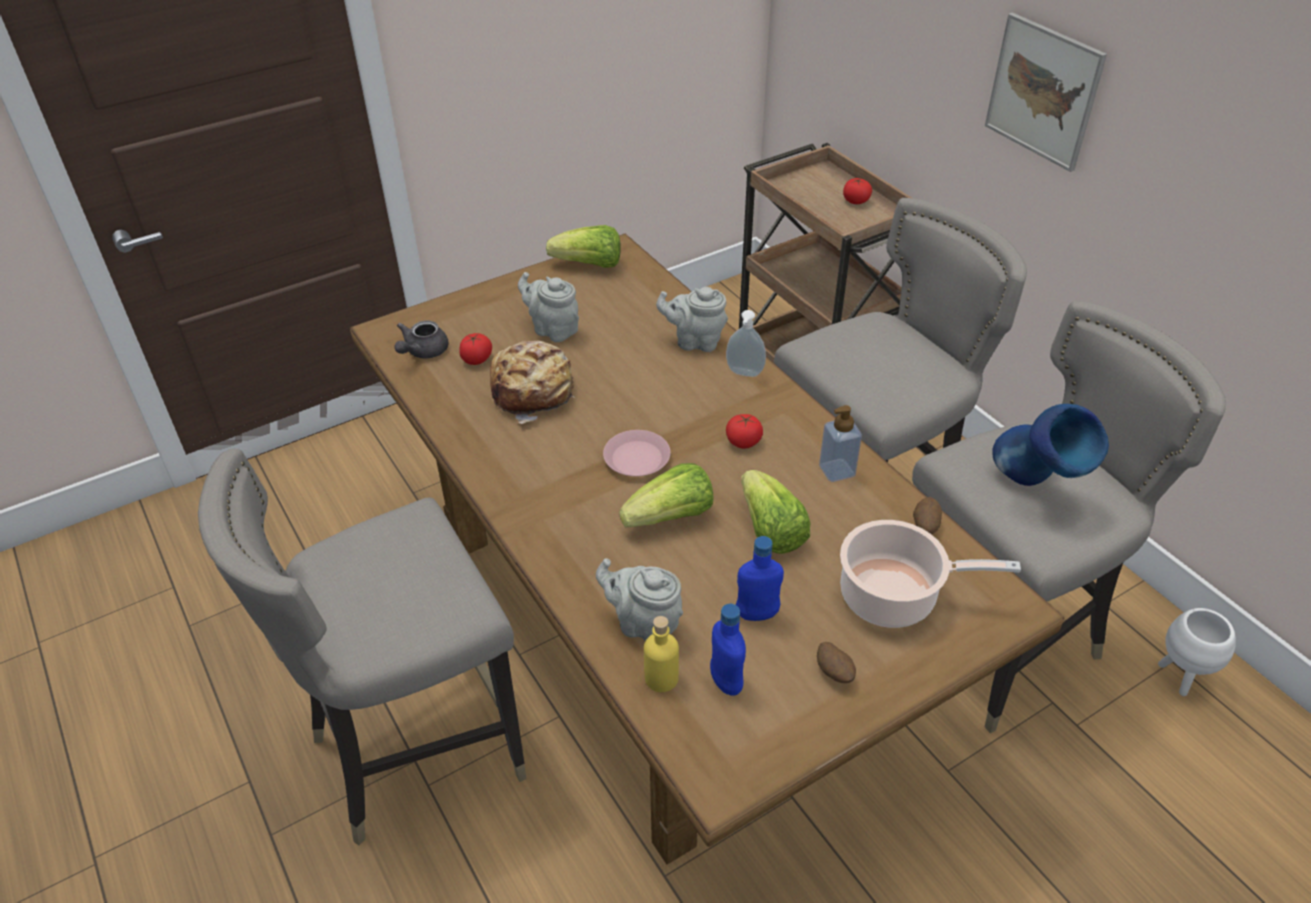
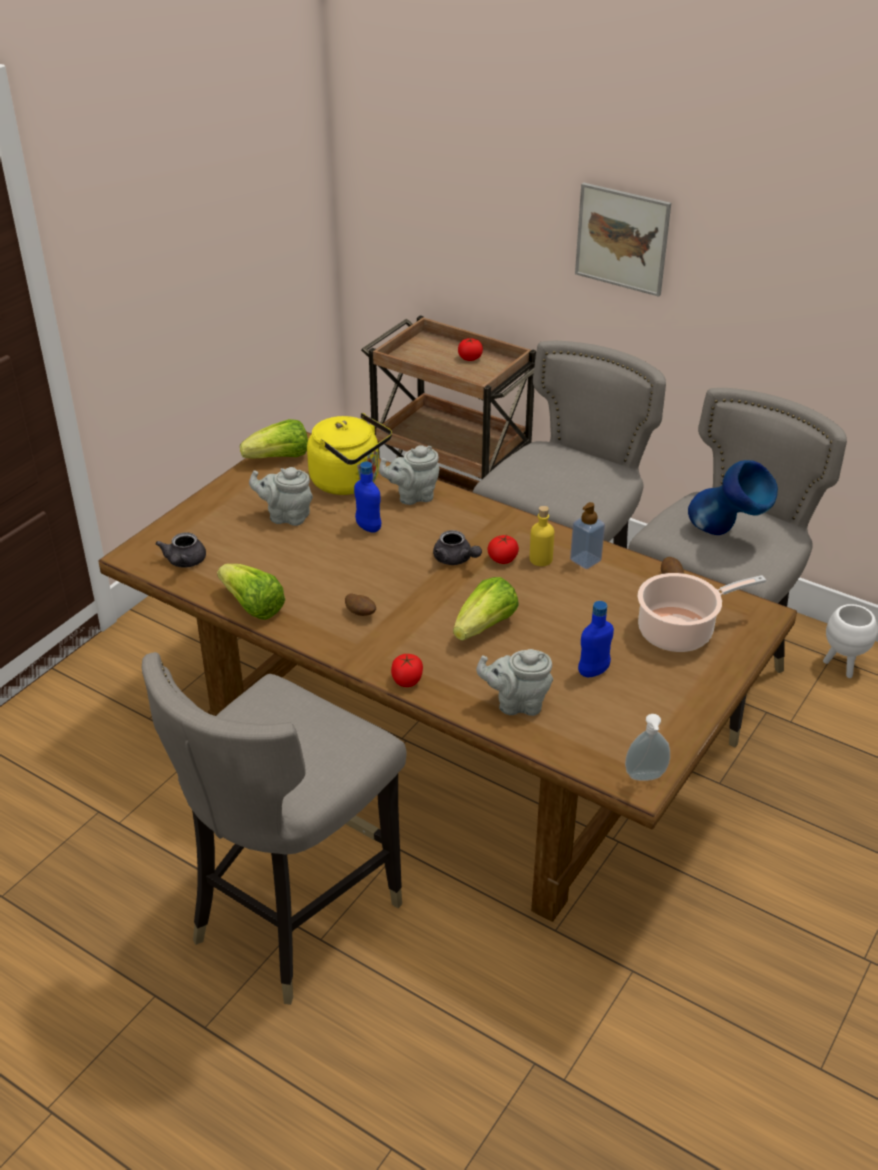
camera: 25 degrees left, 5 degrees down
tomato [459,333,492,365] -> tomato moved to [391,654,423,687]
bread [490,340,575,424] -> none
pink plate [603,430,671,476] -> none
yellow bottle [644,616,679,692] -> yellow bottle moved to [530,506,554,566]
blue bottle [710,604,746,696] -> blue bottle moved to [354,461,381,533]
soap dispenser [726,310,766,377] -> soap dispenser moved to [625,714,670,781]
lettuce [741,470,811,554] -> lettuce moved to [217,564,285,620]
potato [817,642,856,683] -> potato moved to [345,593,376,616]
none -> yellow kettle [307,413,392,495]
none -> grey teapot [433,530,482,565]

